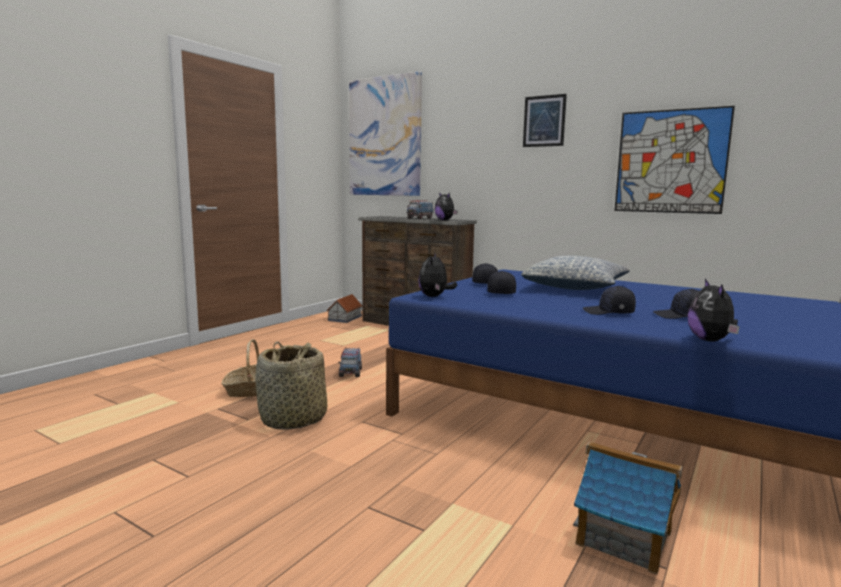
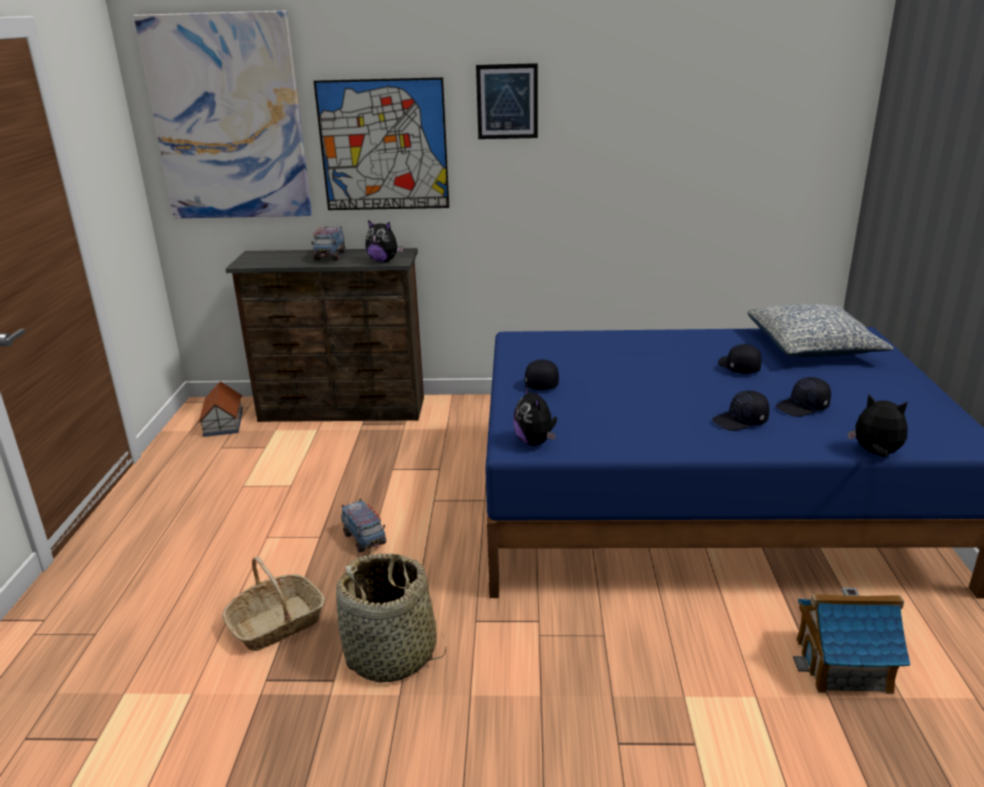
camera: 30 degrees left, 15 degrees up
black cap [487,271,516,294] -> black cap moved to [718,344,762,374]
pillow [521,256,630,290] -> pillow moved to [748,304,894,357]
picture [615,106,735,214] -> picture moved to [314,77,449,210]
plush toy [688,279,740,342] -> plush toy turned 150 degrees clockwise [848,394,908,457]

